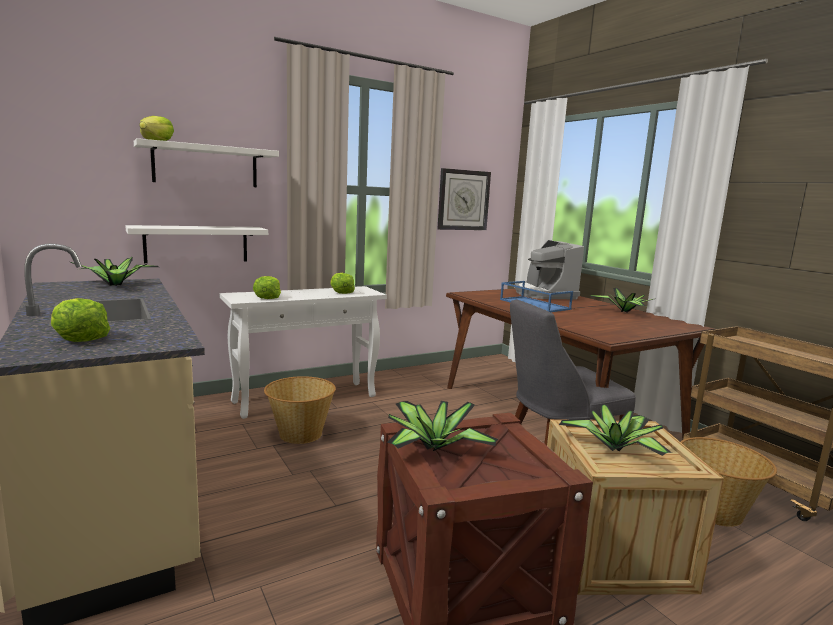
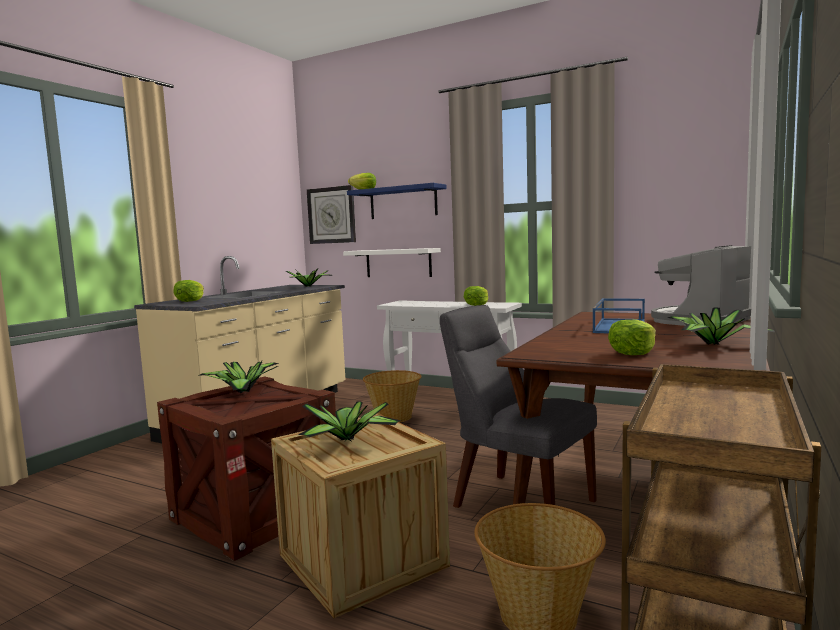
camera: 60 degrees right, 5 degrees down
white shelf [134,138,279,187] -> blue shelf [347,183,447,219]
lettuce [253,276,281,299] -> lettuce moved to [608,319,656,355]
wall clock [438,168,491,230] -> wall clock moved to [307,185,356,244]

